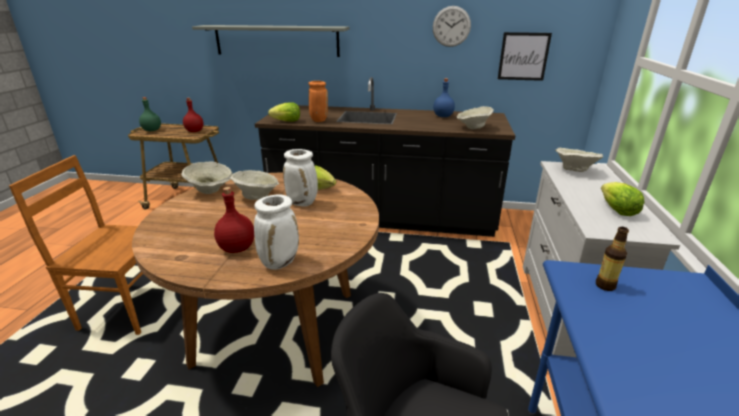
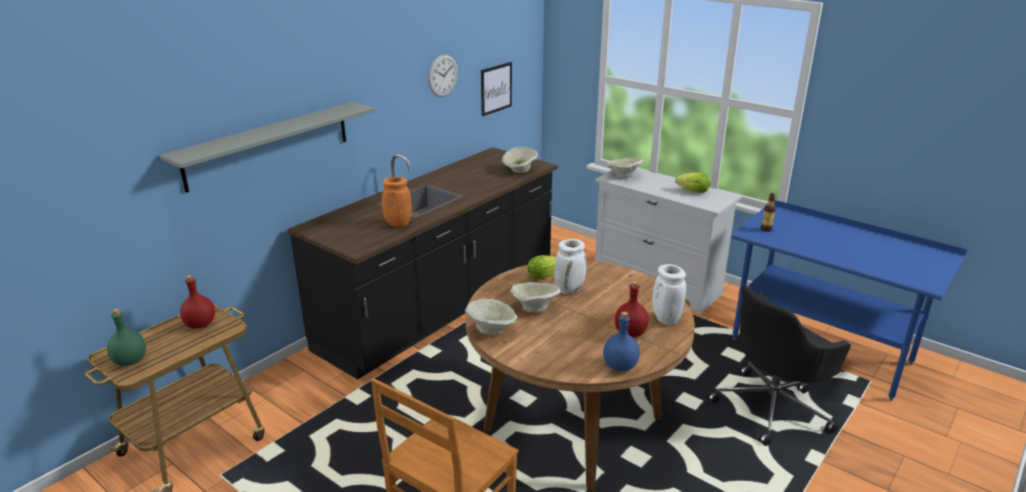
camera: 60 degrees left, 0 degrees up
lettuce [268,102,300,122] -> none
blue bottle [433,78,455,117] -> blue bottle moved to [603,312,640,371]

